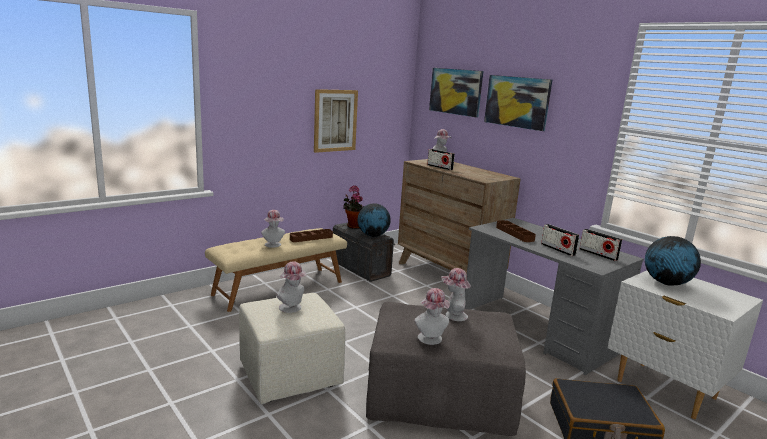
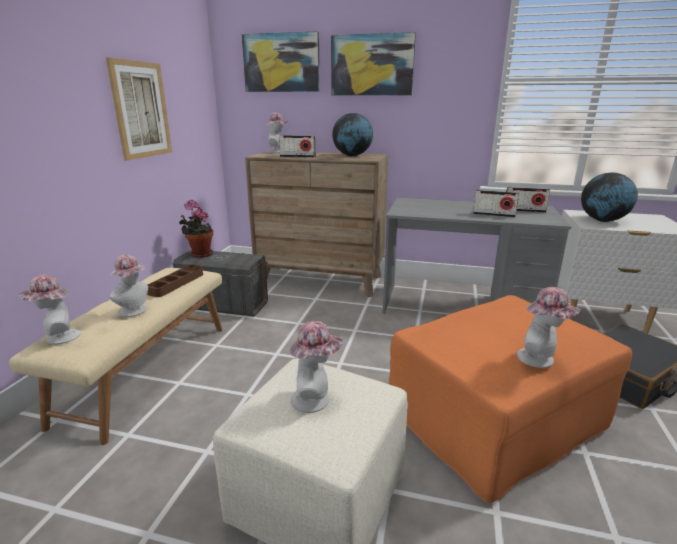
camera: 35 degrees left, 5 degrees up
globe [357,203,391,237] -> globe moved to [332,113,373,156]
grey ottoman [366,302,526,436] -> orange ottoman [389,295,632,503]
hat [441,268,471,321] -> hat moved to [18,275,81,344]
brown tray [496,220,536,242] -> none

